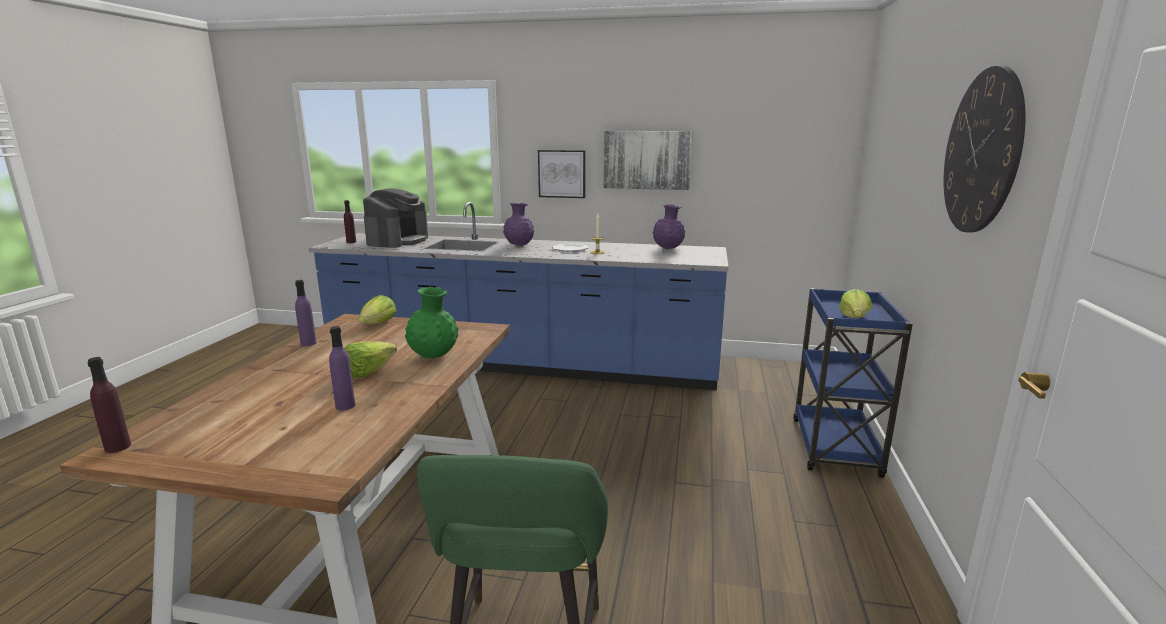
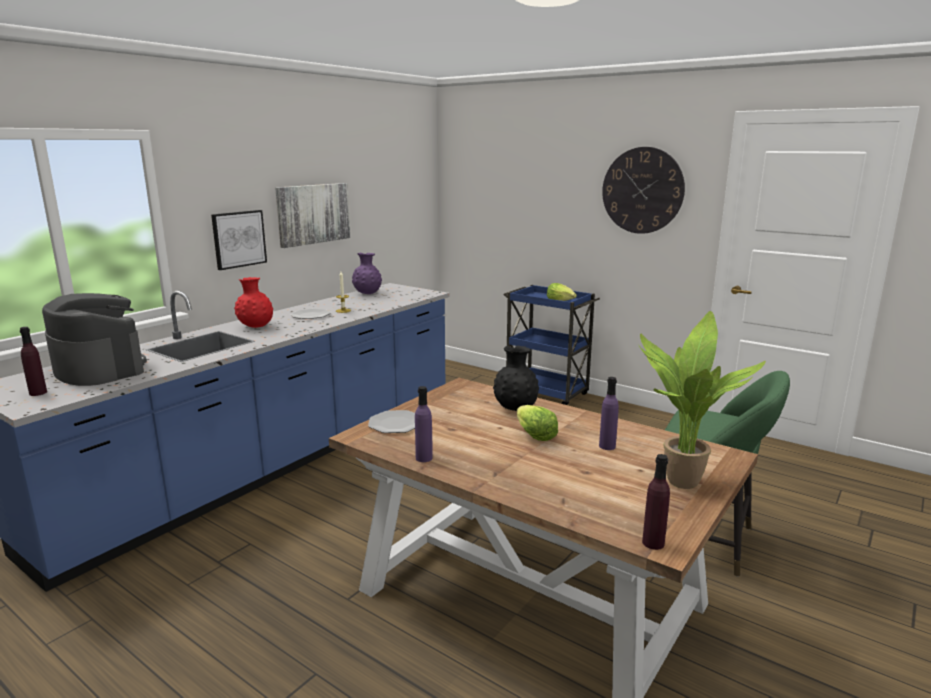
camera: 65 degrees left, 0 degrees up
lettuce [358,295,396,324] -> plate [368,410,415,433]
green vase [405,287,459,358] -> black vase [493,345,539,411]
purple vase [503,202,534,246] -> red vase [234,277,273,328]
none -> potted plant [639,311,766,489]

